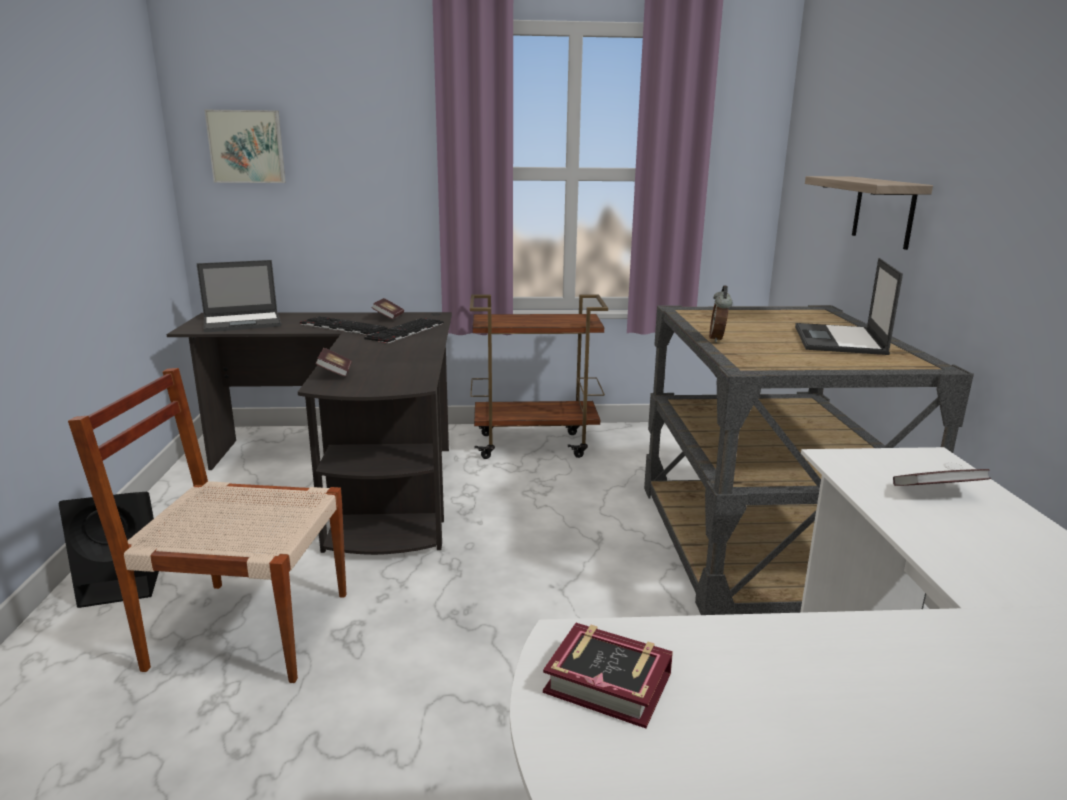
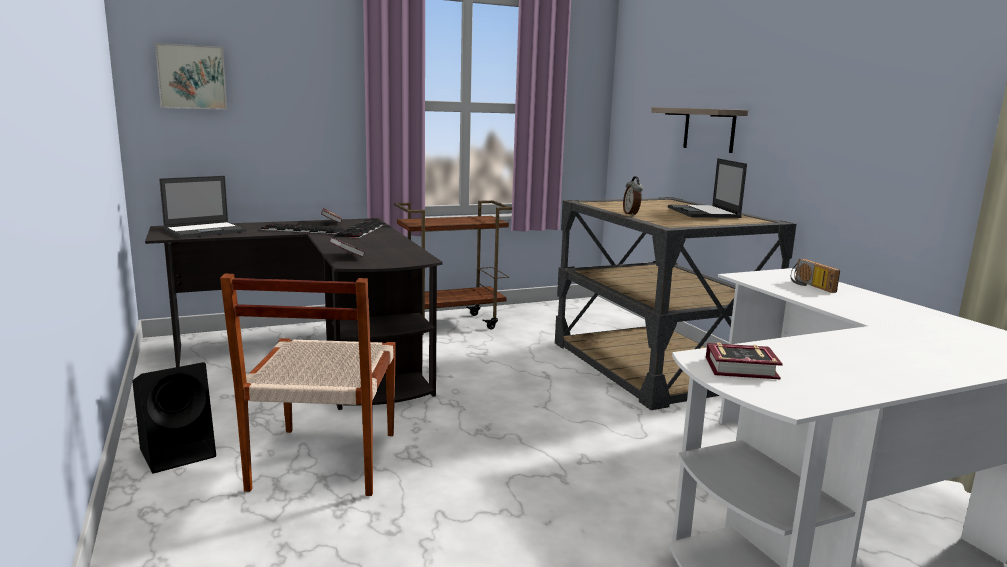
camera: 20 degrees left, 5 degrees down
chair [68,368,346,683] -> chair turned 75 degrees counterclockwise [220,274,396,496]
book [893,469,991,486] -> radio [791,259,840,293]

